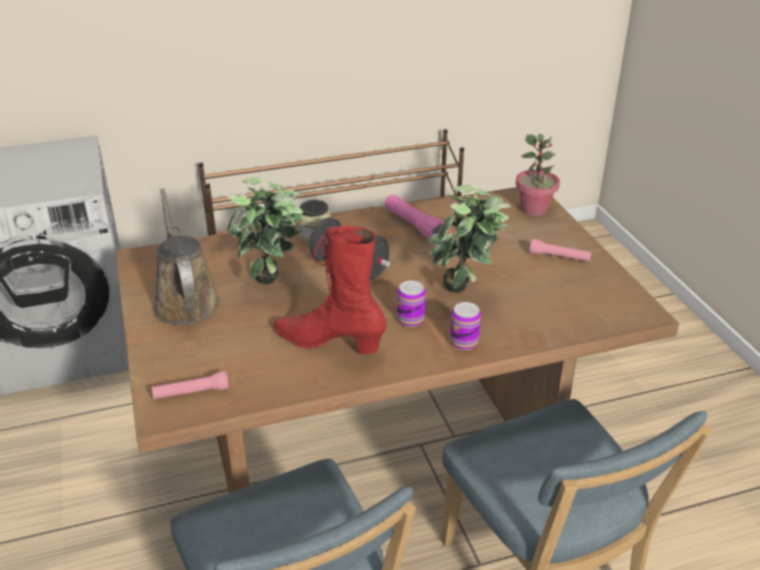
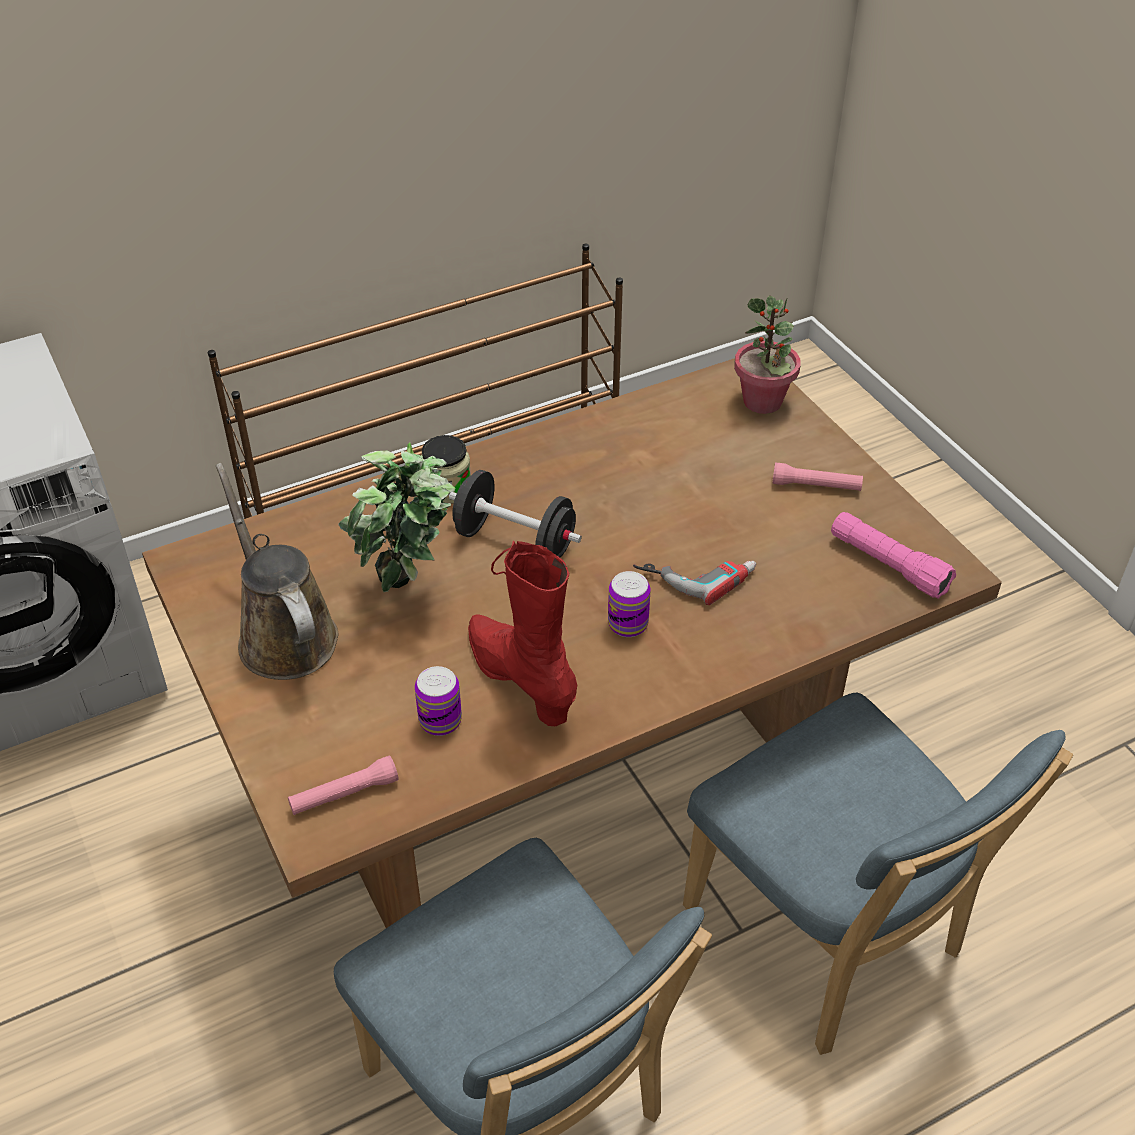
camera: 10 degrees left, 10 degrees up
red boot [274,225,387,354] -> red boot turned 45 degrees clockwise [468,541,577,726]
pink flashlight [385,194,444,239] -> pink flashlight moved to [831,512,956,599]
potted plant [428,185,511,293] -> power drill [633,561,756,605]
can [450,302,481,350] -> can moved to [415,666,462,736]

